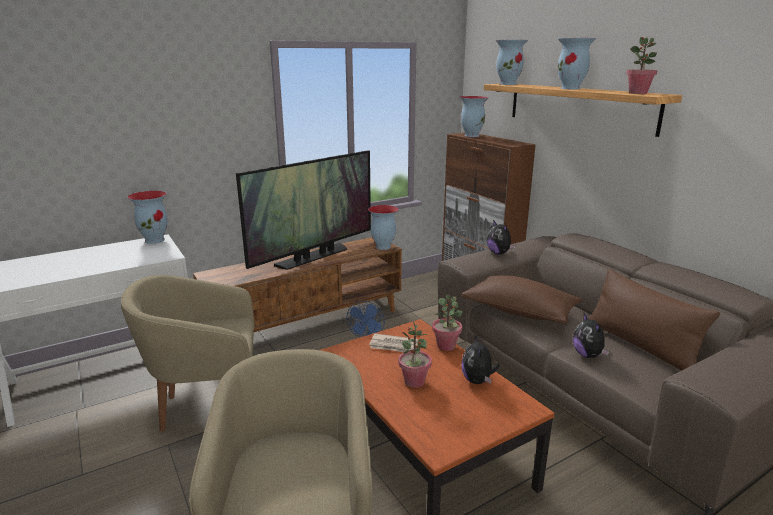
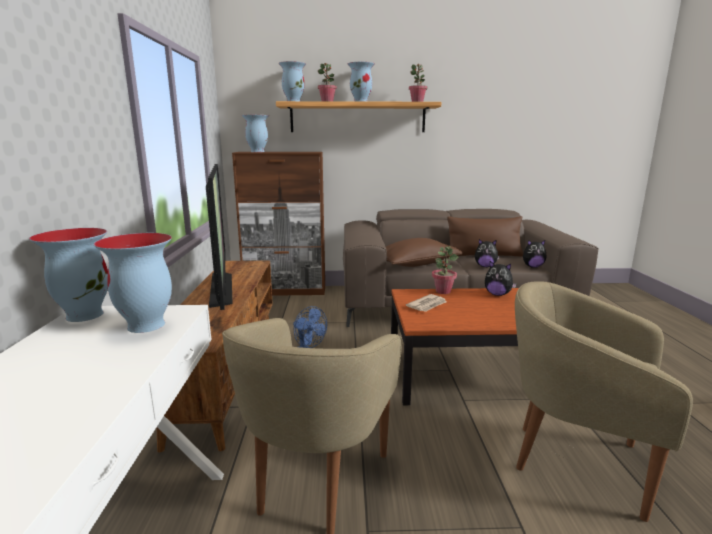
camera: 60 degrees left, 5 degrees down
vase [368,205,399,250] -> vase moved to [94,233,172,333]
potted plant [398,322,432,388] -> potted plant moved to [318,63,337,101]
plush toy [487,220,515,255] -> plush toy moved to [523,240,546,268]

